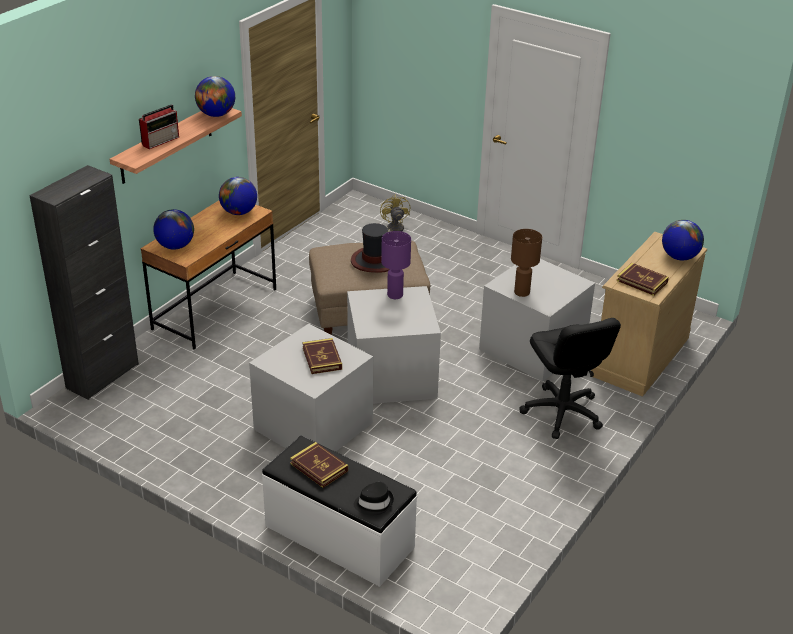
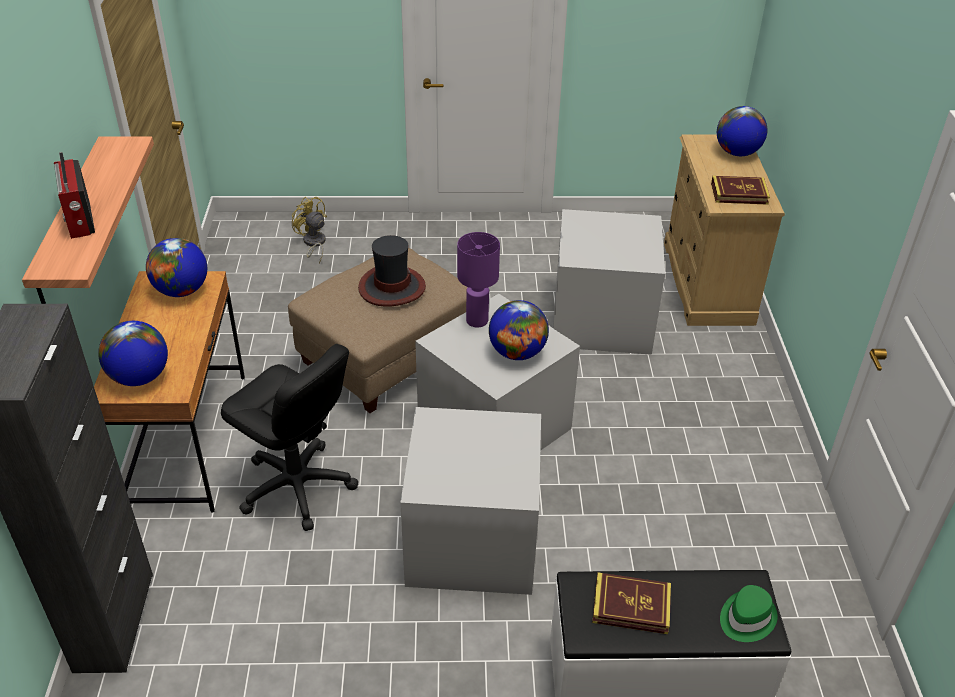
camera: 35 degrees left, 5 degrees up
radio [139,104,179,149] -> radio turned 150 degrees clockwise [54,152,95,239]
globe [195,76,235,117] -> globe moved to [489,300,549,360]
book [302,338,342,374] -> none
black hat [354,482,394,515] -> green hat [720,585,778,642]
brown table lamp [511,229,542,297] -> none
black office chair [519,318,621,439] -> black office chair moved to [221,344,358,531]

